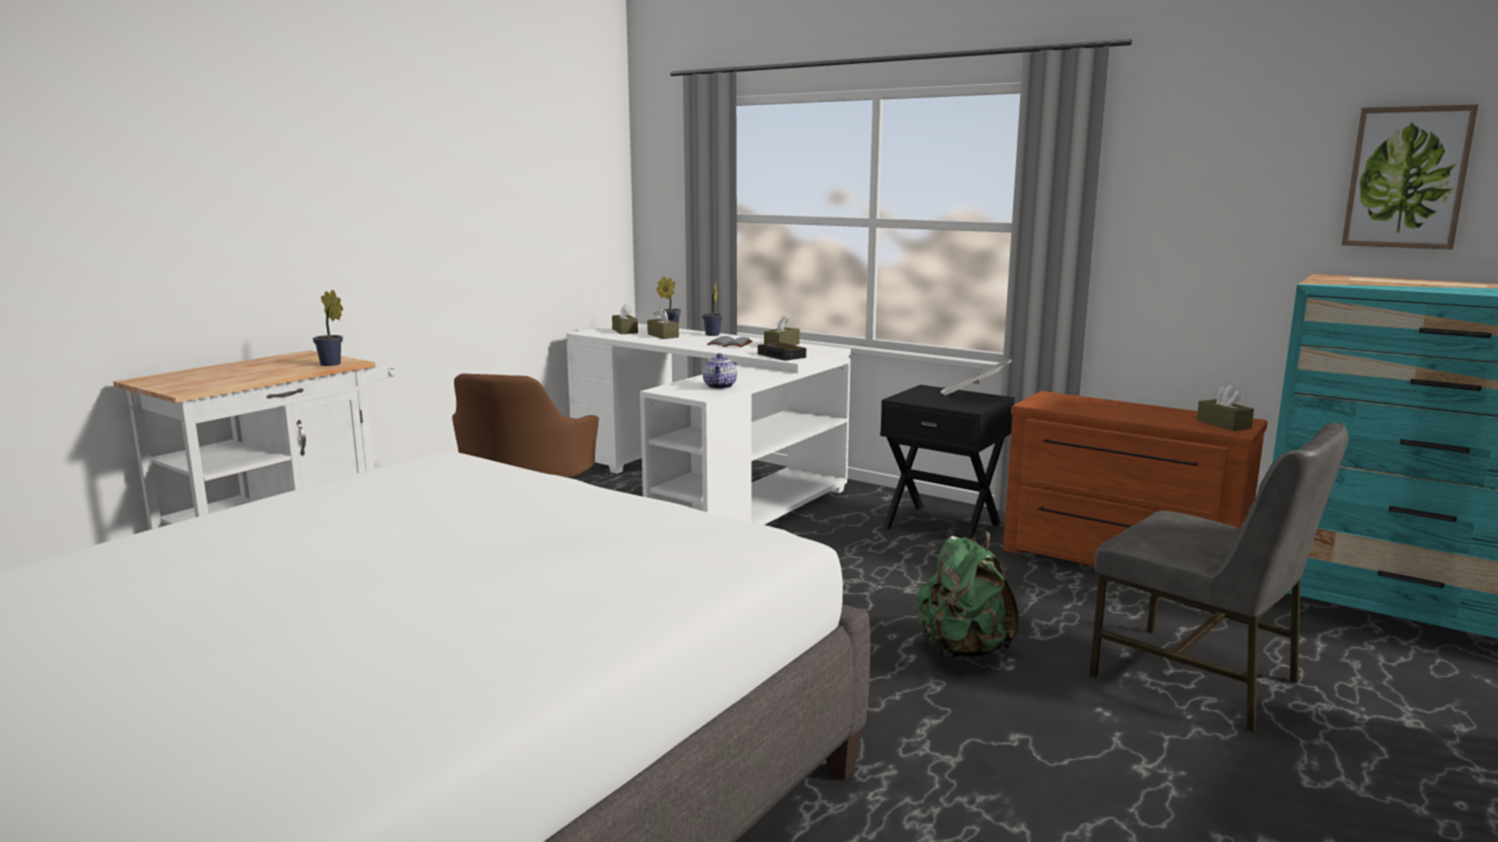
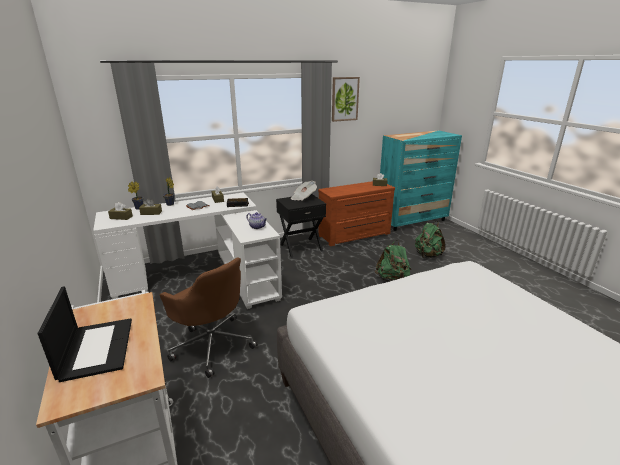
camera: 60 degrees left, 10 degrees up
potted plant [313,290,343,366] -> none
grey chair [1089,423,1349,733] -> green backpack [415,221,445,258]
picture [1342,104,1478,250] -> picture moved to [332,77,360,122]
none -> laptop [37,286,132,382]

